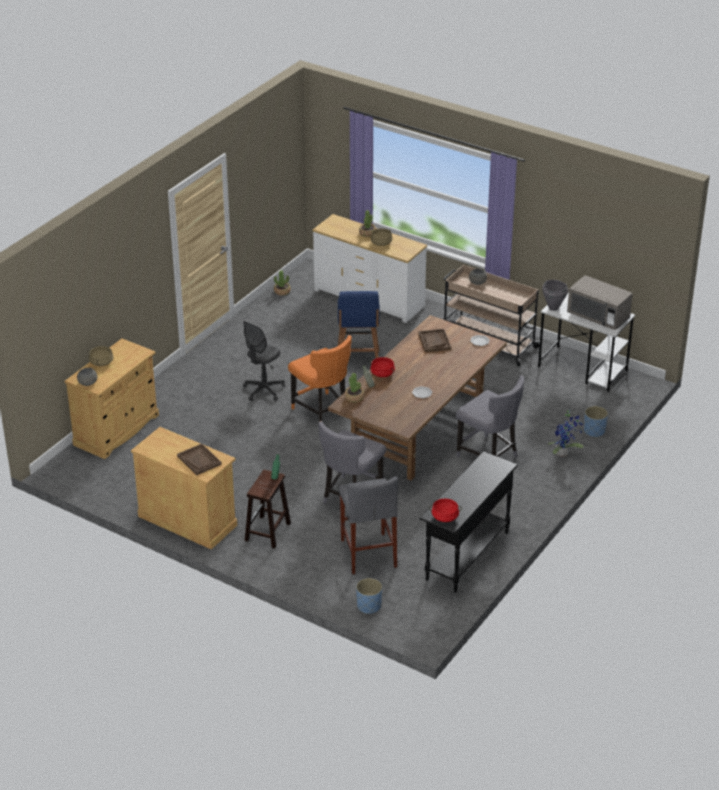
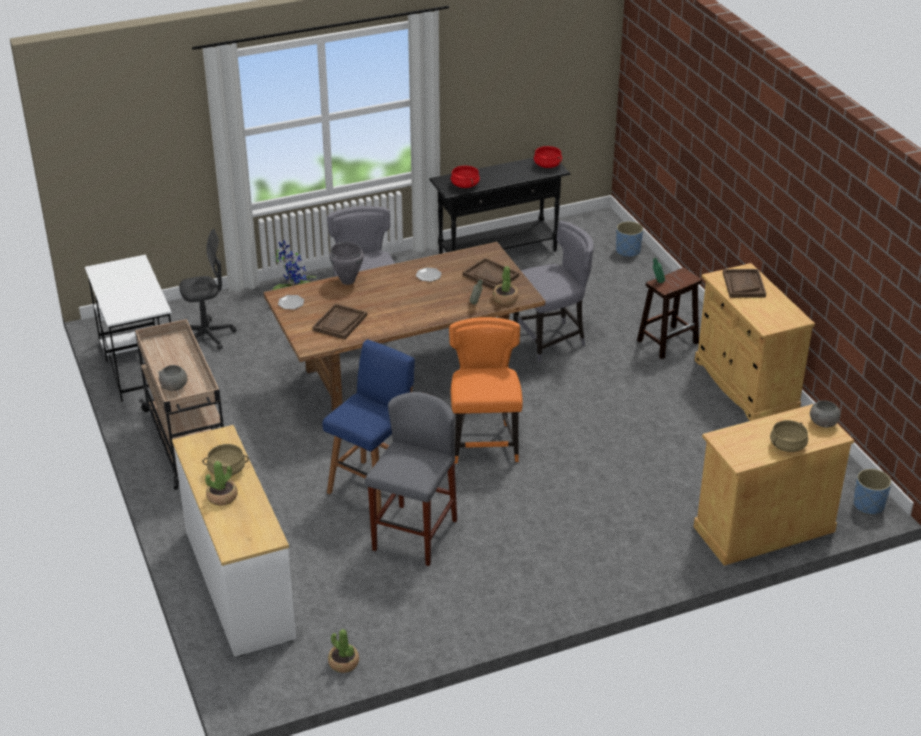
camera: 145 degrees left, 0 degrees up
grey office chair [243,321,285,401] -> grey office chair moved to [179,229,236,350]
grey stool [339,477,398,574] -> grey stool moved to [365,392,457,566]
red cooking pot [370,357,395,377] -> red cooking pot moved to [451,165,480,188]
grey cooking pot [542,280,568,311] -> grey cooking pot moved to [329,242,364,285]
grey microwave [567,275,633,330] -> none
blue planter [584,406,608,438] -> blue planter moved to [854,469,892,514]
none -> brown tray [463,258,519,290]

